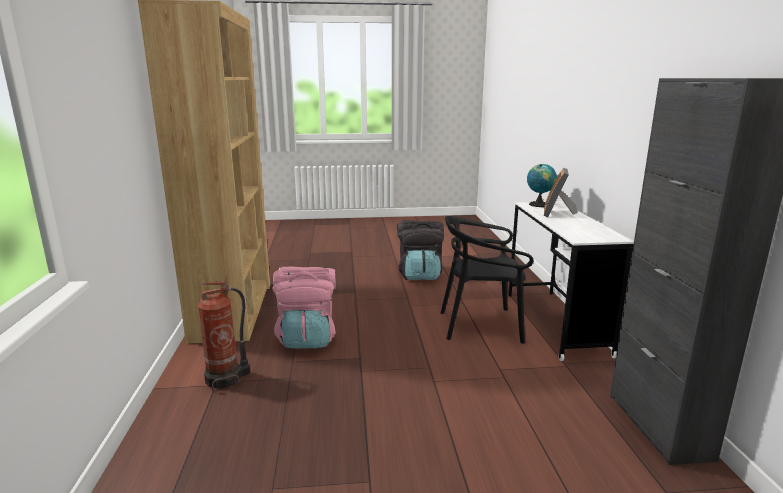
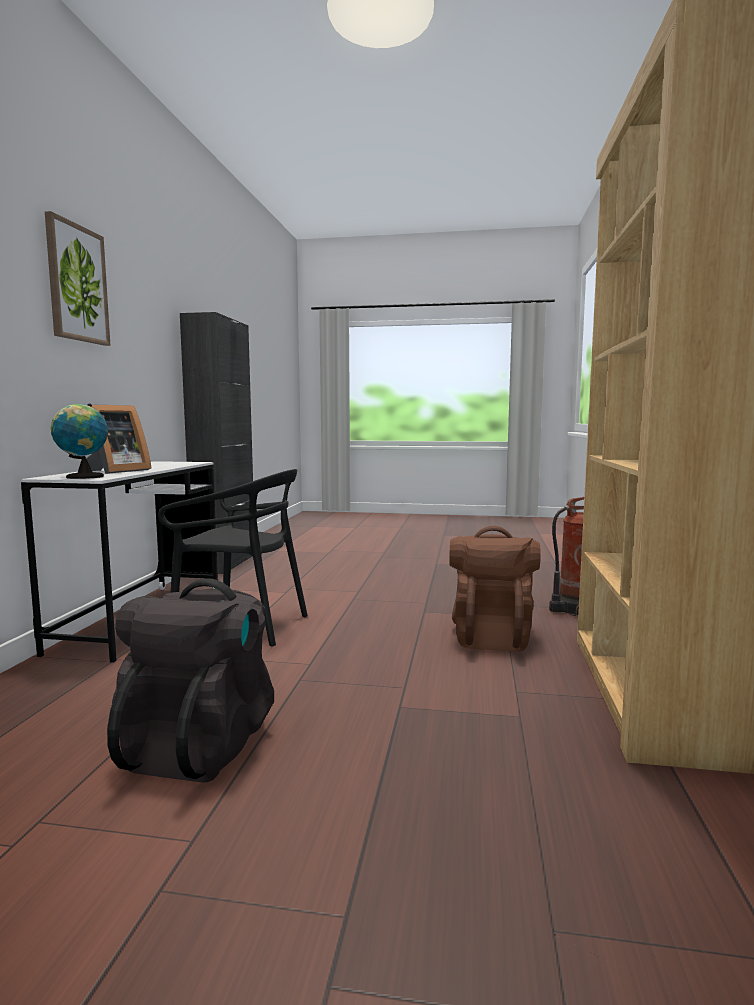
camera: 165 degrees left, 10 degrees down
pink backpack [272,267,336,349] -> brown backpack [449,526,541,652]
none -> picture [45,211,110,346]

